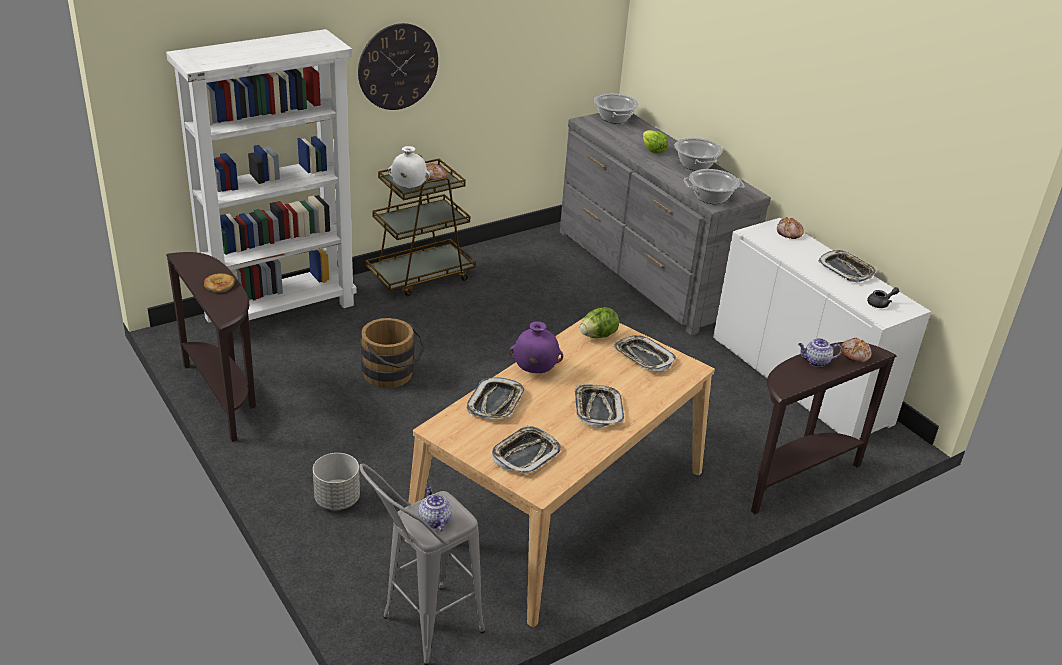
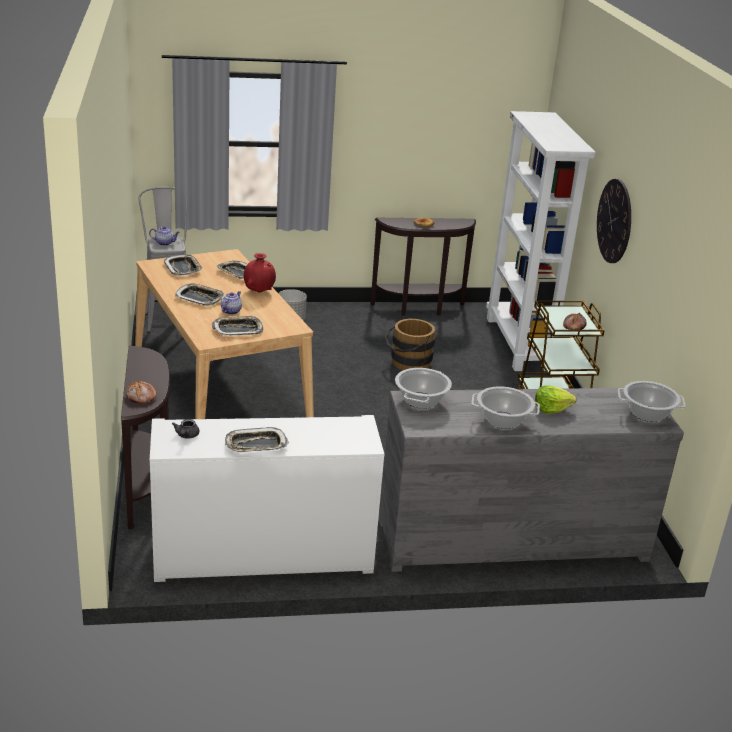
camera: 115 degrees right, 5 degrees down
white vase [388,146,430,188] -> none
purple vase [509,321,563,373] -> red vase [244,253,276,293]
lettuce [580,307,619,338] -> none
bread [777,217,804,239] -> none
teapot [798,338,842,367] -> teapot moved to [221,291,242,315]

